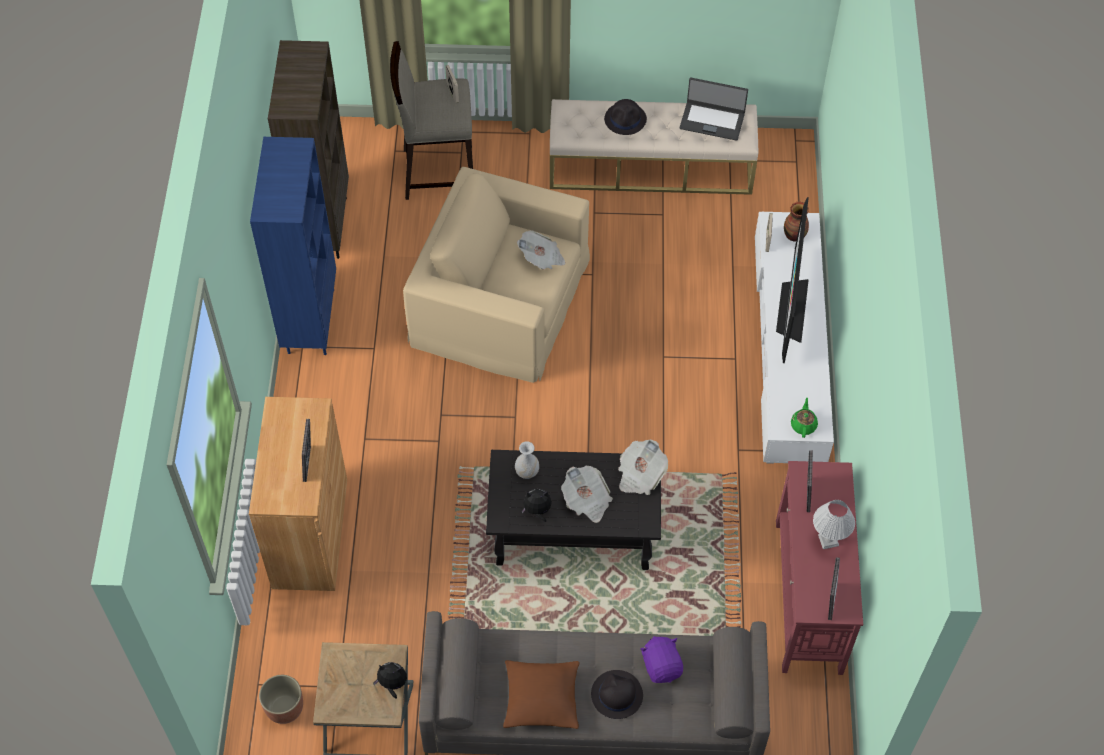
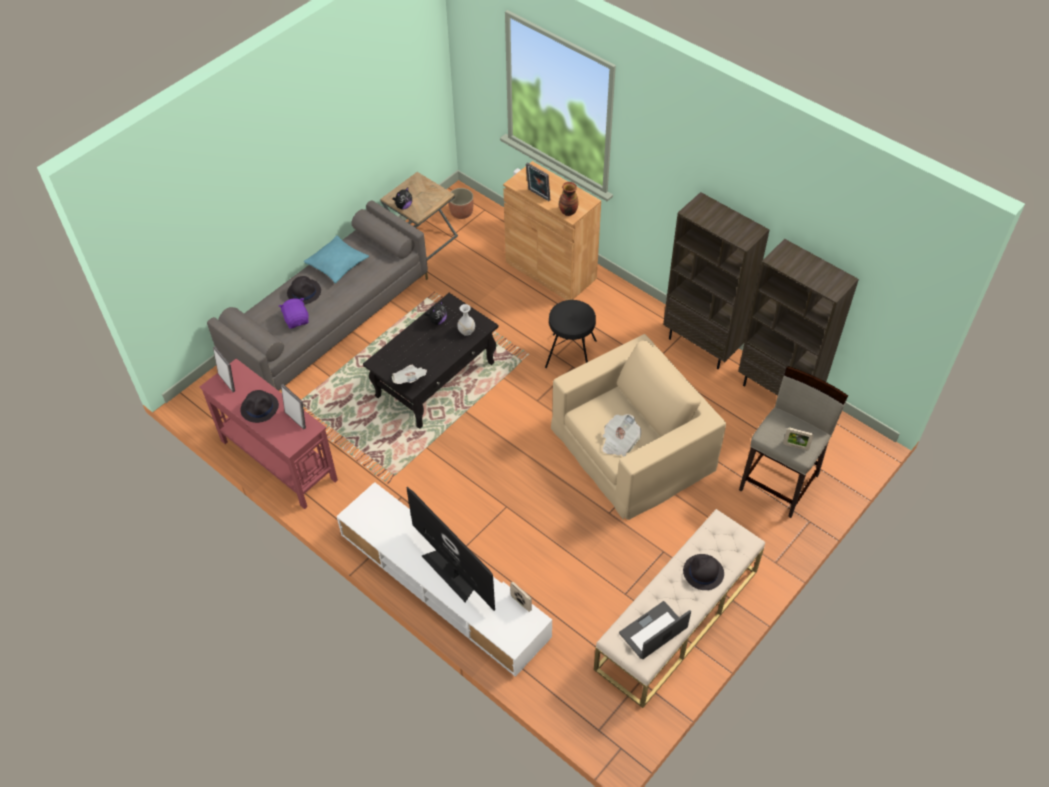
camera: 130 degrees right, 5 degrees down
blue bookcase [250,137,336,355] -> brown bookcase [663,192,769,369]
brown pillow [503,660,580,729] -> turquoise pillow [304,235,369,283]
newspaper [561,466,613,523] -> none
purple plush toy [641,636,683,683] -> purple plush toy turned 135 degrees counterclockwise [279,298,309,329]
vase [784,202,809,242] -> vase moved to [559,182,579,216]
green teapot [791,398,818,438] -> none
white table lamp [813,500,855,549] -> black hat [240,390,279,423]
none -> black stool [545,300,597,368]

